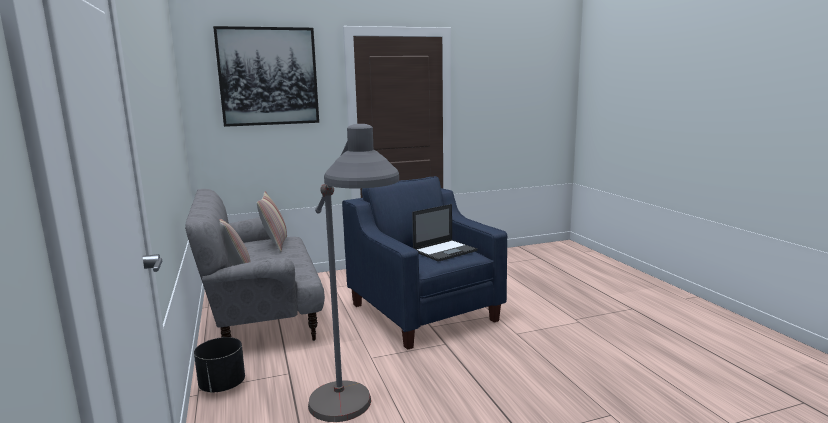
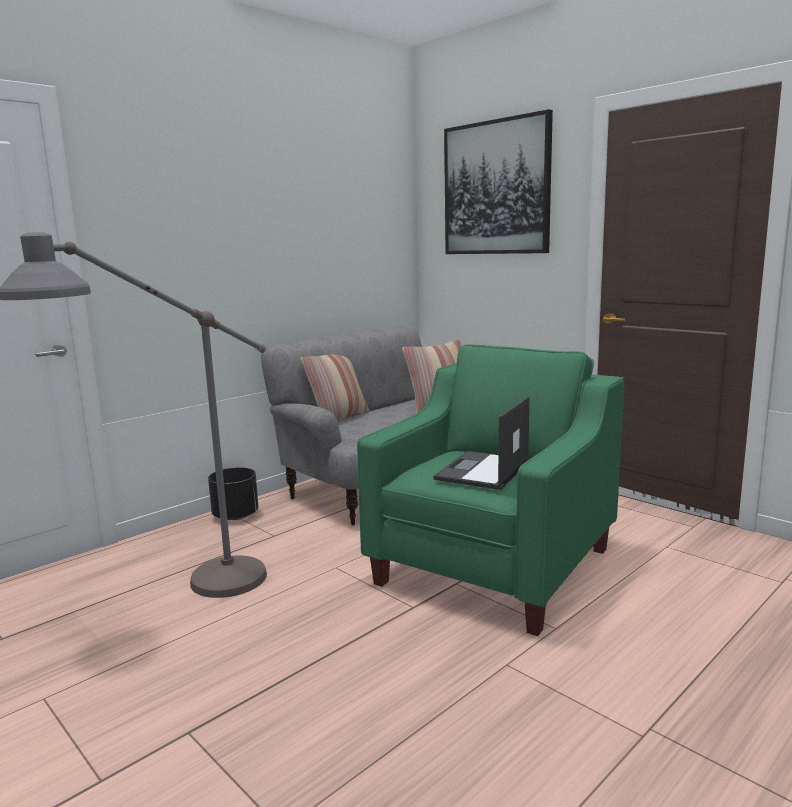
camera: 65 degrees right, 0 degrees up
blue armchair [342,176,507,350] -> green armchair [357,344,625,636]
laptop [412,204,478,262] -> laptop turned 90 degrees clockwise [434,396,529,490]

